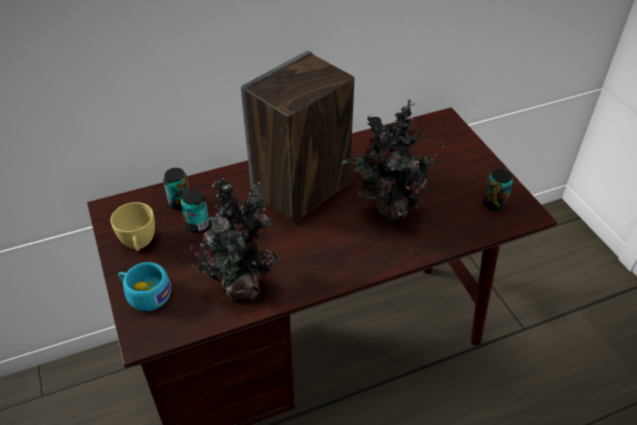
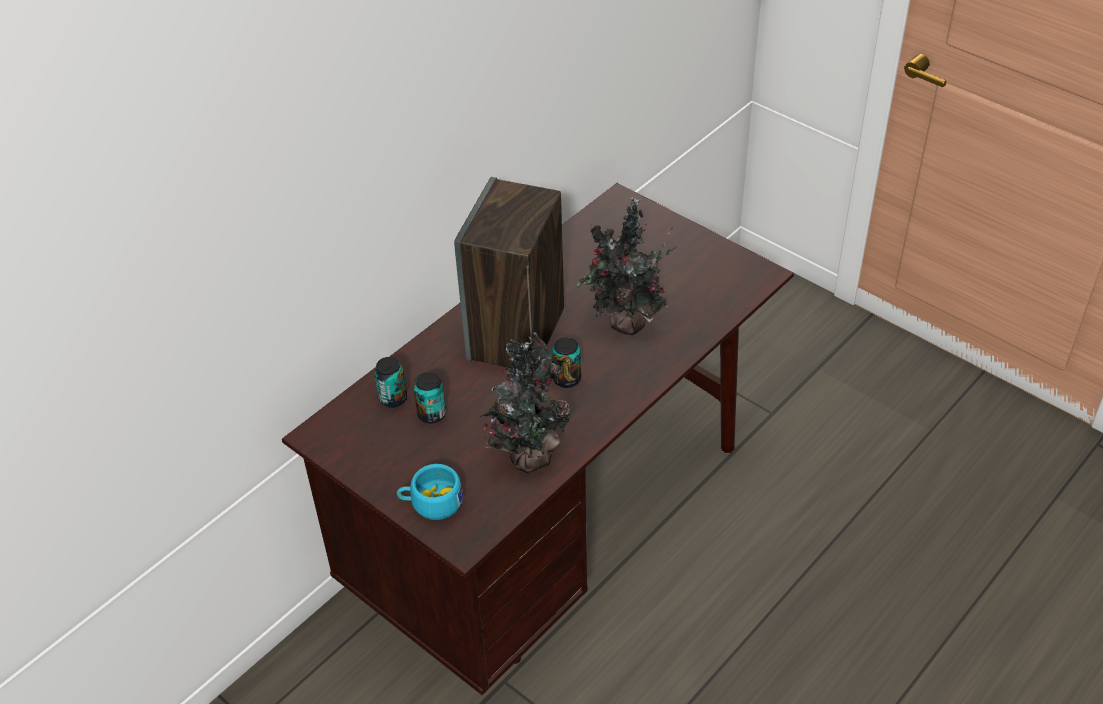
camera: 25 degrees left, 0 degrees up
yellow cup [111,202,155,251] -> none
can [483,169,513,211] -> can moved to [552,337,581,388]

